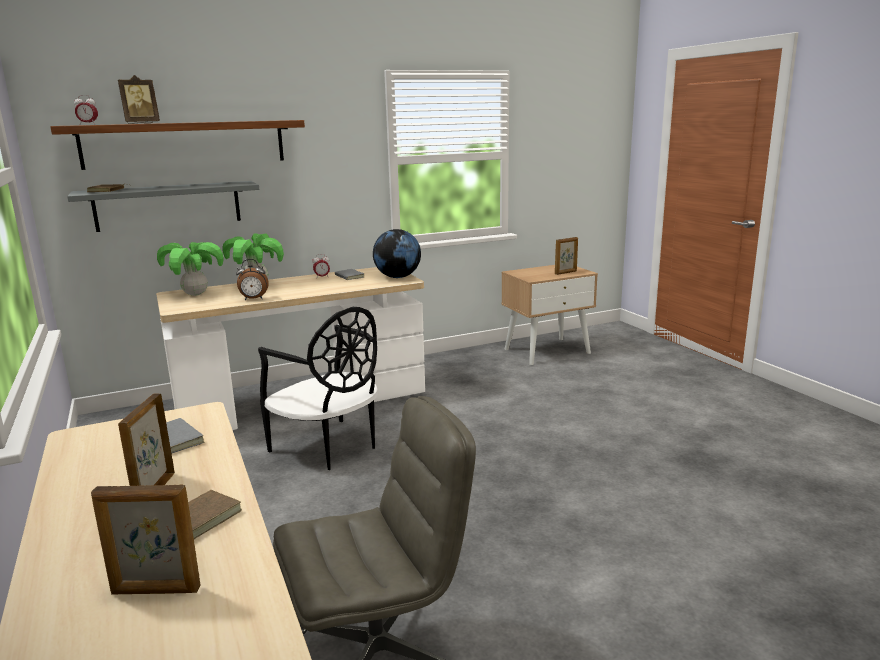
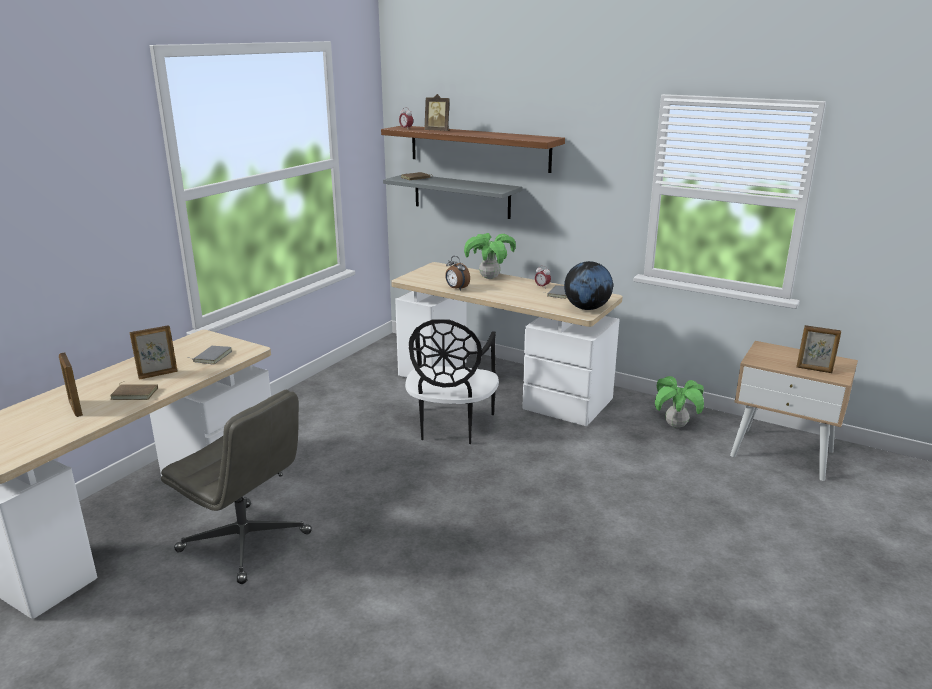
camera: 55 degrees right, 5 degrees up
potted plant [157,242,224,296] -> potted plant moved to [655,376,704,428]

